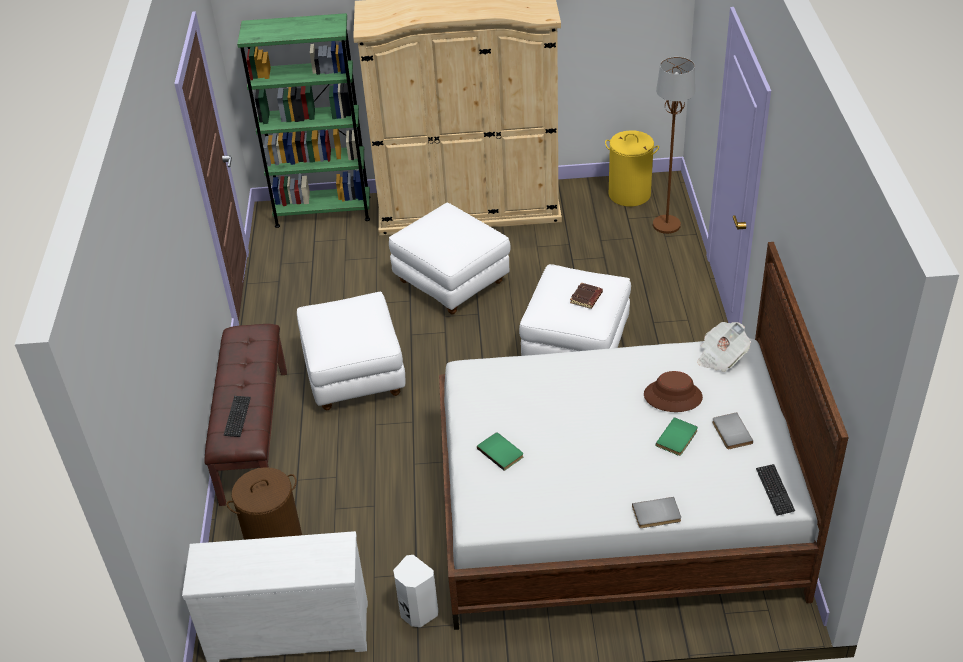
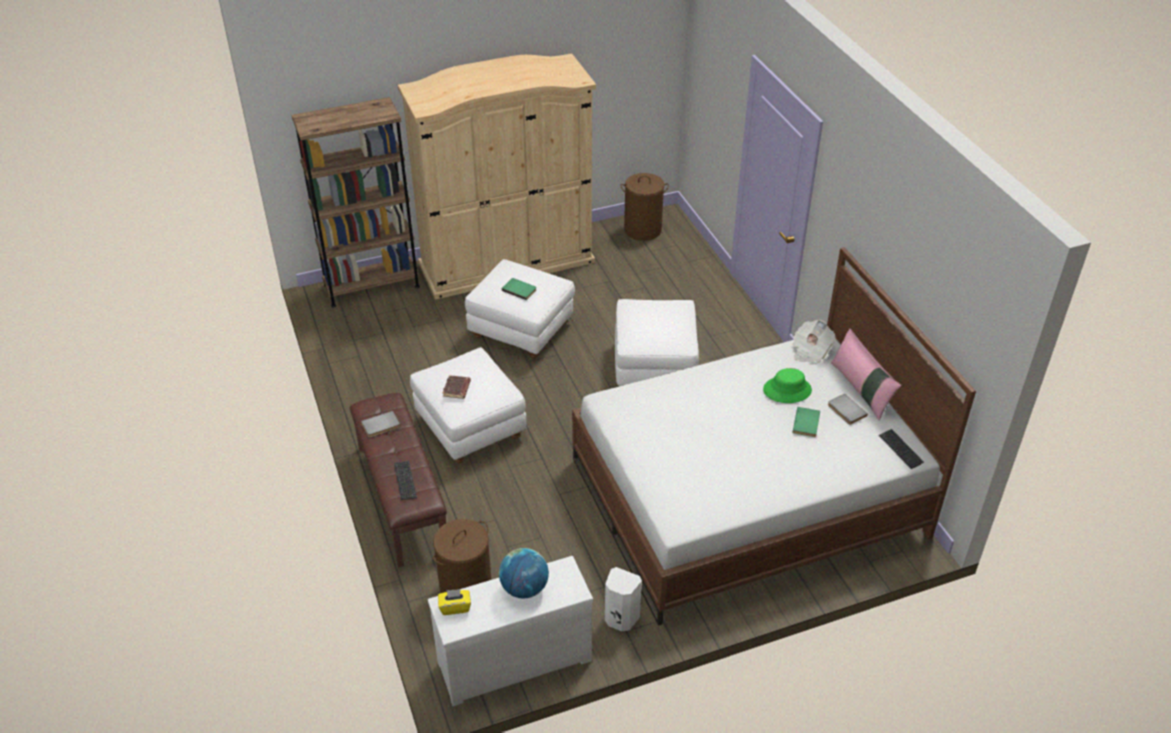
camera: 20 degrees left, 0 degrees up
green bookcase [237,13,370,228] -> brown bookcase [291,97,420,308]
green book [477,433,523,471] -> green book moved to [502,278,537,300]
brown book [570,282,603,309] -> brown book moved to [442,375,471,399]
yellow laundry basket [605,130,659,207] -> brown laundry basket [620,173,669,241]
grey book [632,497,681,528] -> grey book moved to [361,411,400,438]
brown hat [644,371,703,412] -> green hat [763,368,812,403]
brown floor lamp [653,57,695,234] -> none
none -> yellow tissue box [438,589,471,615]
none -> globe [499,548,549,599]
none -> pink pillow [831,329,902,420]

